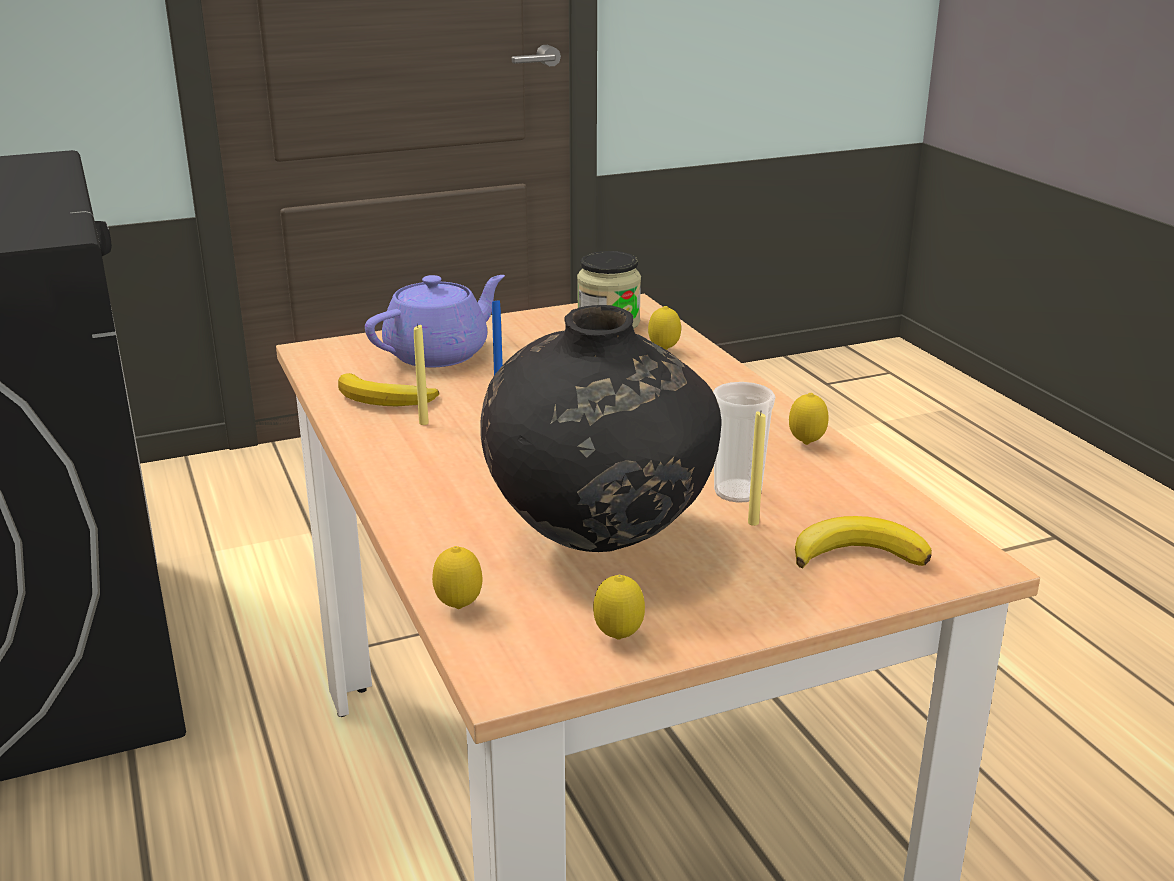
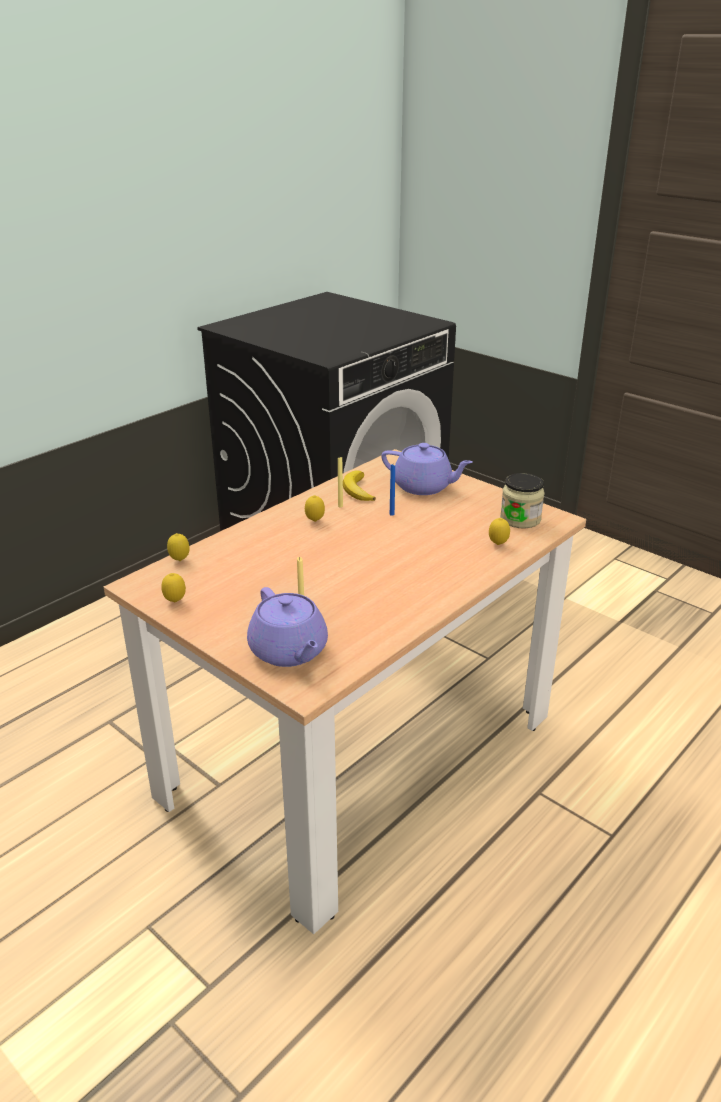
camera: 65 degrees right, 5 degrees up
black vase [480,305,721,552] -> none
cup [713,382,775,503] -> none
lemon [789,393,829,445] -> lemon moved to [305,495,325,522]
banana [795,516,932,568] -> purple teapot [247,587,328,667]

